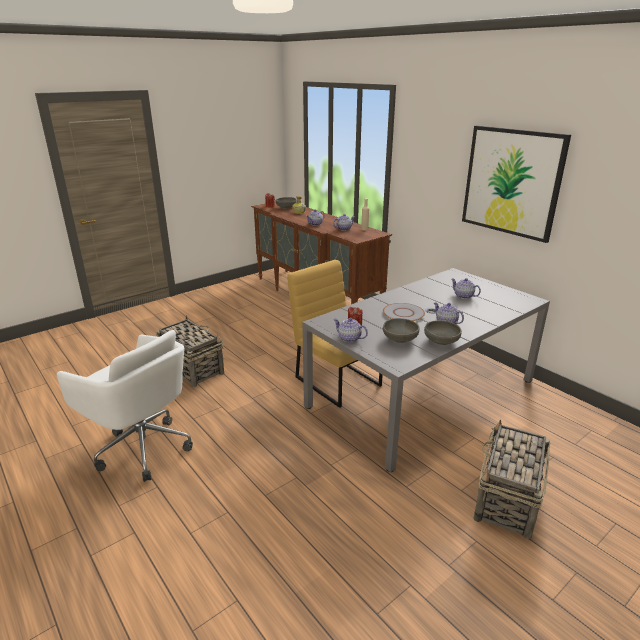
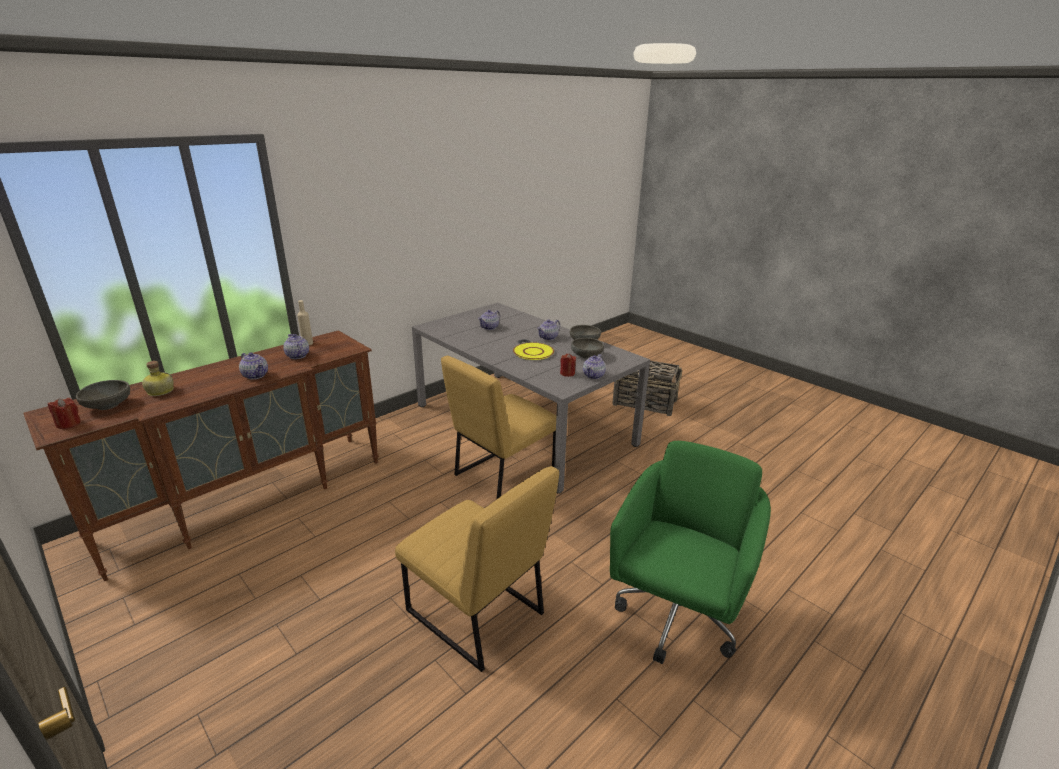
camera: 95 degrees left, 0 degrees up
white office chair [57,330,193,482] -> green office chair [610,441,771,664]
basket [156,315,224,388] -> yellow chair [395,466,559,672]
grey plate [383,303,425,321] -> yellow plate [513,342,554,360]
picture [462,126,571,243] -> none

